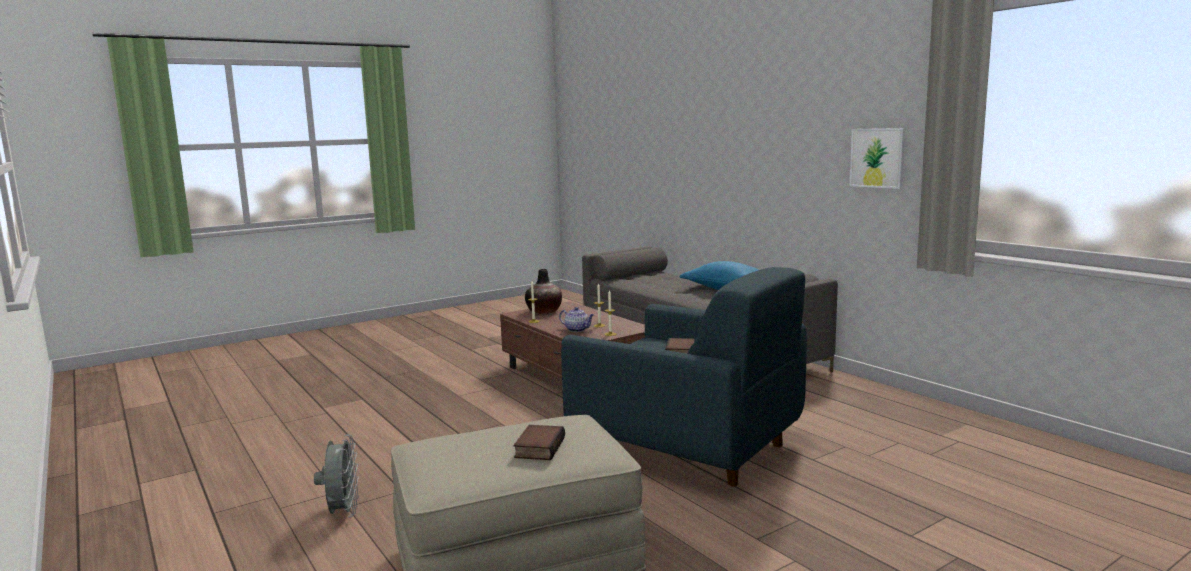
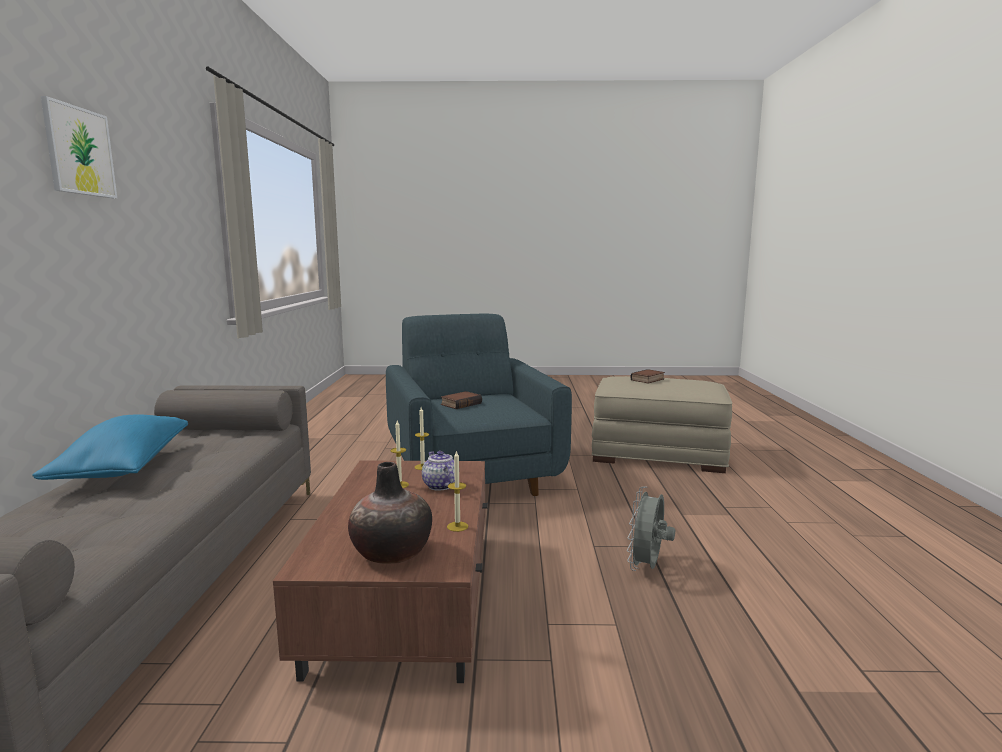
camera: 145 degrees left, 0 degrees up
grey fan [314,434,359,518] -> grey fan moved to [627,486,675,571]
picture [850,128,905,189] -> picture moved to [41,96,117,198]

